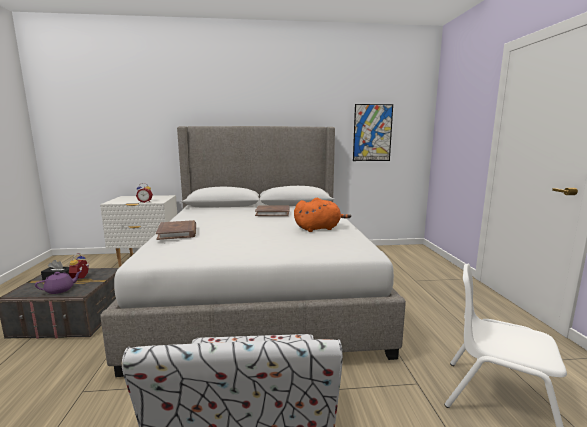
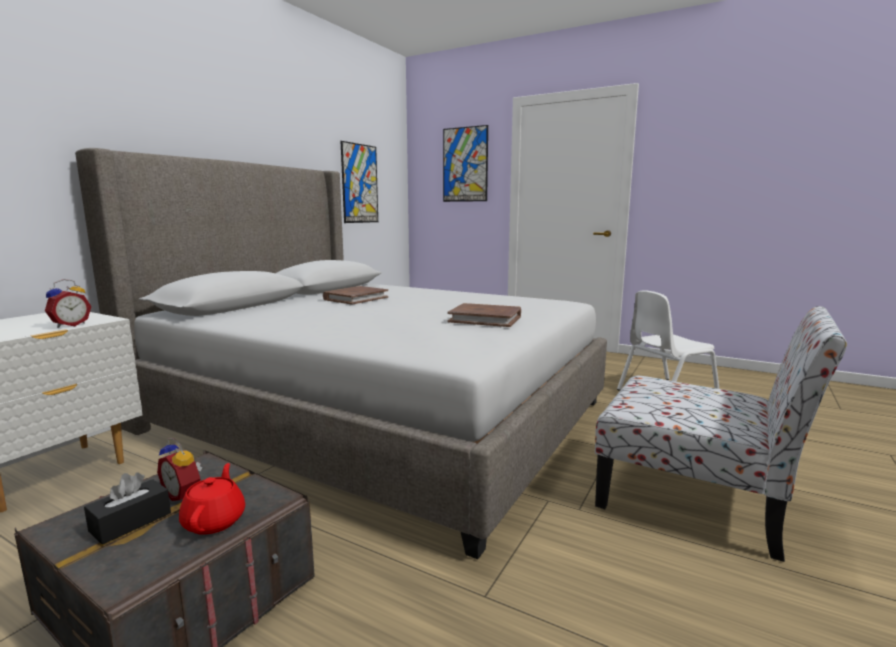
camera: 55 degrees left, 0 degrees up
purple teapot [35,271,82,294] -> red teapot [179,463,245,535]
brown book [156,220,196,240] -> brown book moved to [448,303,521,327]
orange plush toy [294,198,351,232] -> none
none -> picture [443,125,488,202]

